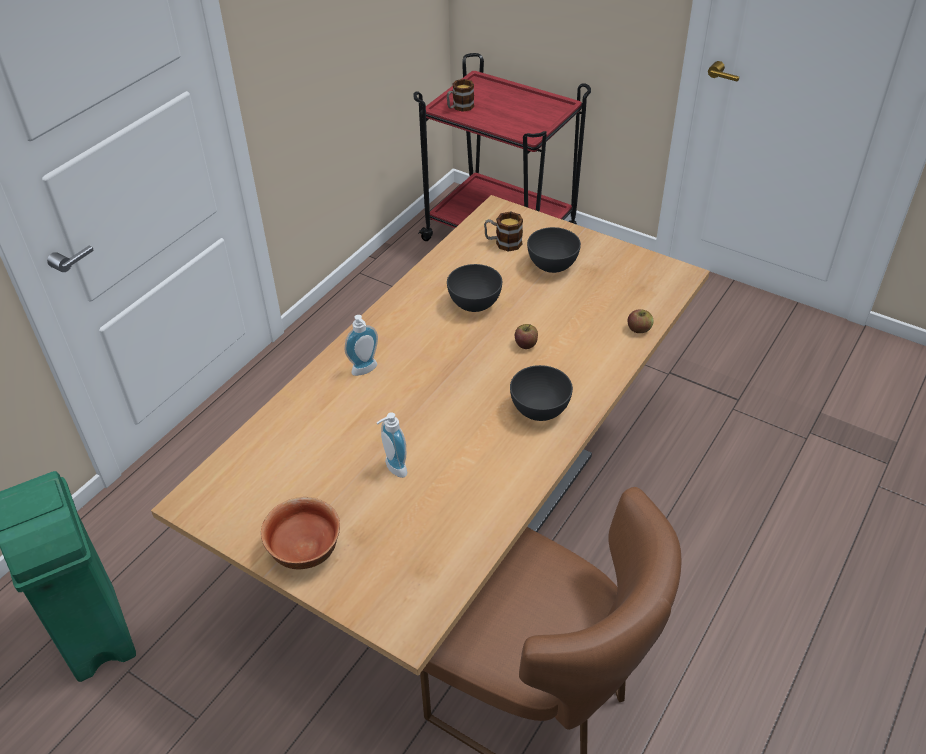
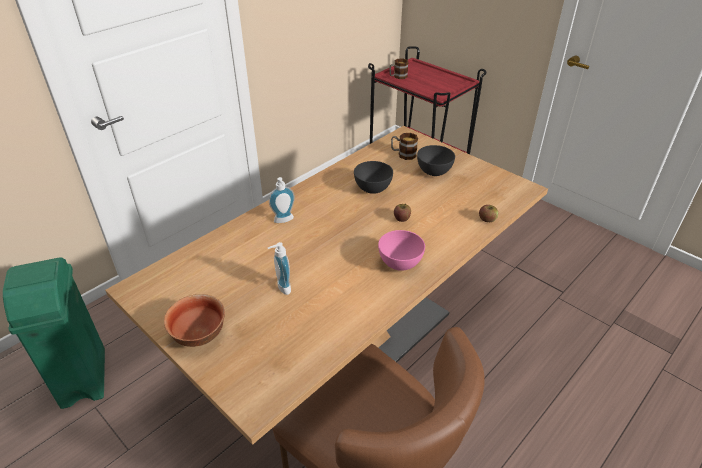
camera: 10 degrees right, 5 degrees down
grey bowl [510,365,573,421] -> pink bowl [378,230,425,271]

